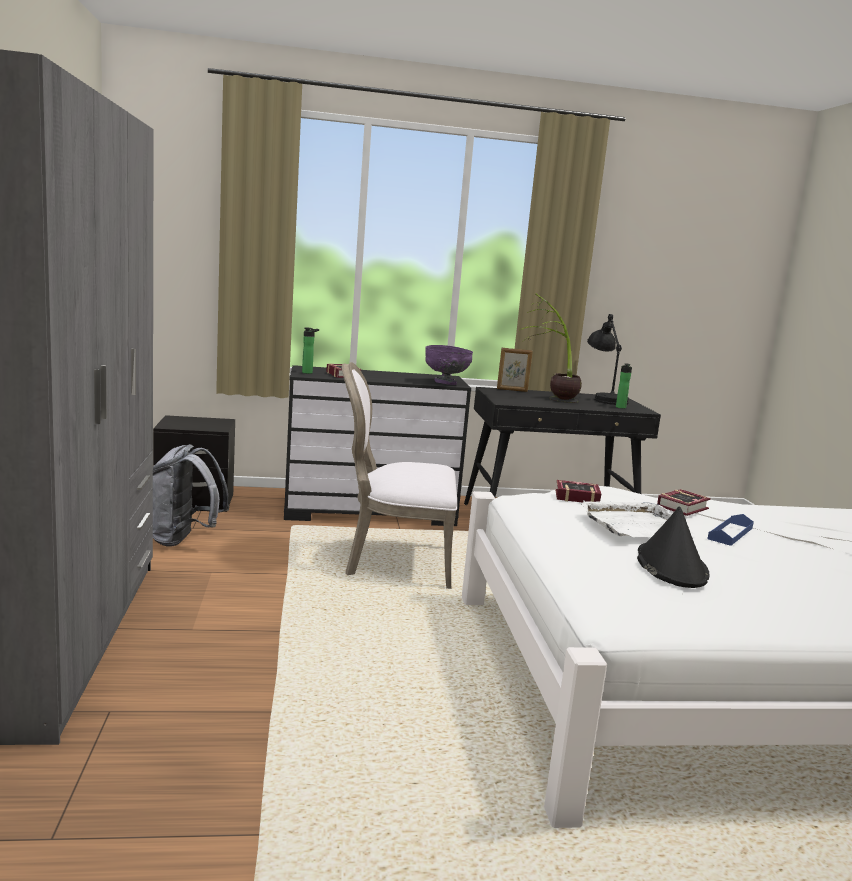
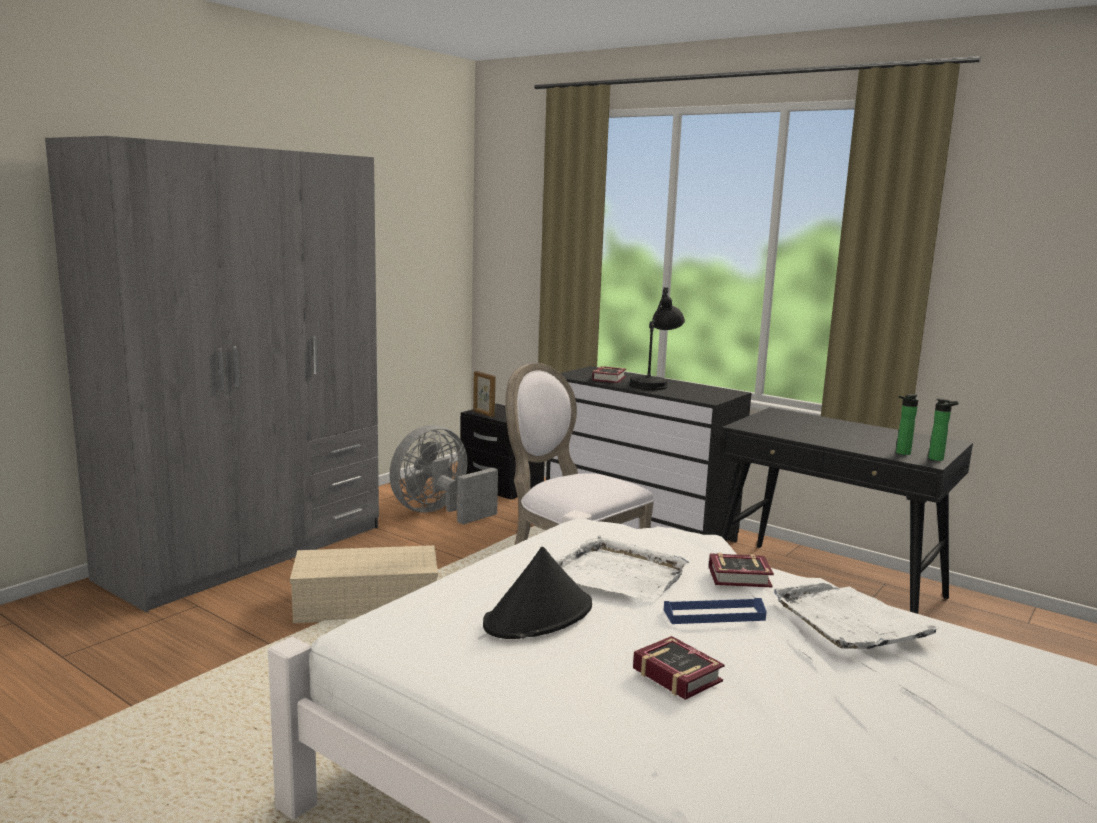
camera: 45 degrees right, 0 degrees up
grey backpack [153,444,229,547] -> grey fan [389,425,498,524]
bottle [302,327,319,374] -> bottle moved to [928,398,959,461]
purple bowl [425,345,473,385] -> none
picture frame [497,348,533,392] -> picture frame moved to [473,371,496,417]
potted plant [520,293,582,403] -> none
book [555,480,601,503] -> book moved to [633,636,725,700]
black table lamp [587,314,629,405] -> black table lamp moved to [629,287,685,390]
none -> beige storage box [290,545,438,623]
none -> white tray [774,583,944,650]

